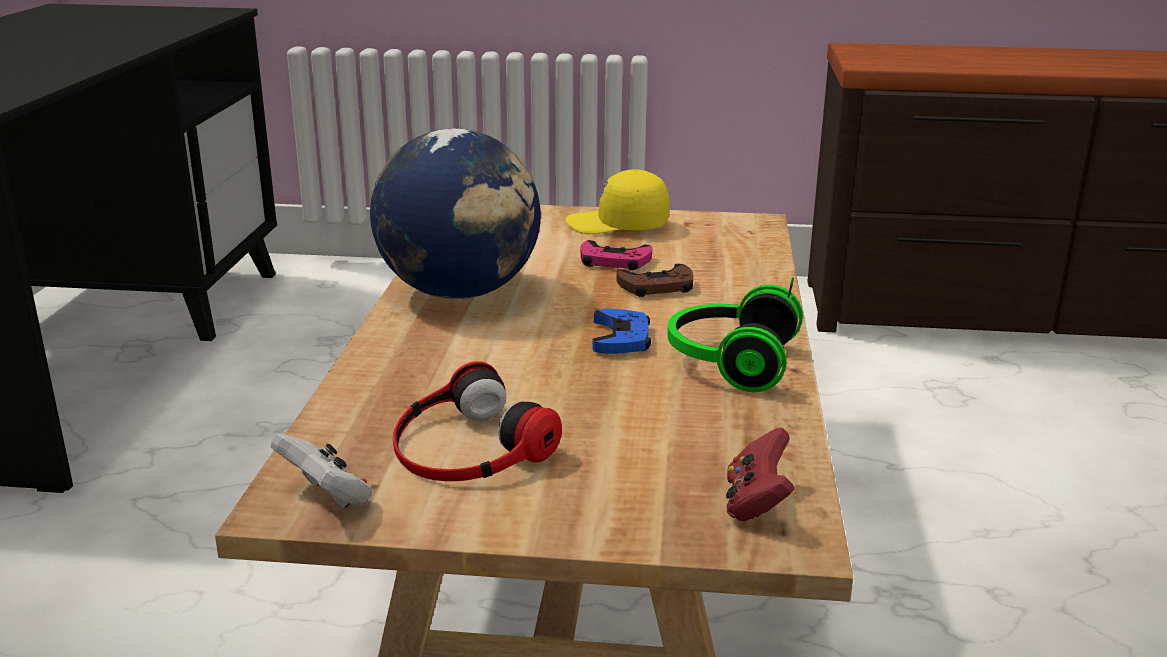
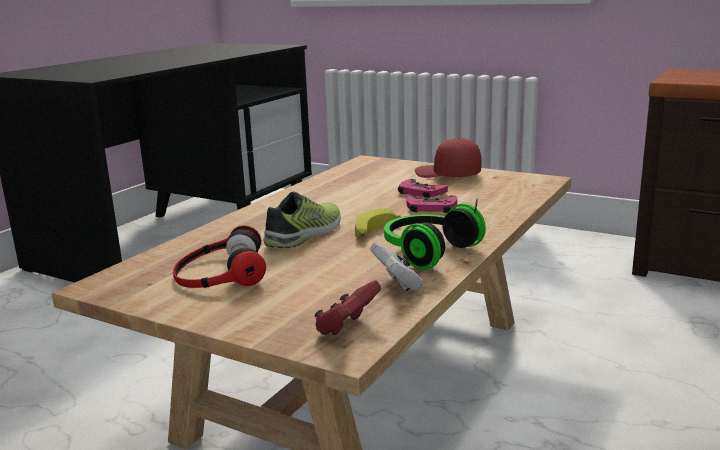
camera: 25 degrees right, 5 degrees down
white game controller [271,433,372,508] -> white game controller moved to [370,243,423,291]
globe [370,129,541,299] -> none
yellow cap [566,169,669,234] -> red cap [415,137,482,178]
blue game controller [592,309,651,354] -> banana [355,208,400,237]
brown game controller [617,264,693,297] -> pink game controller [407,195,457,213]
none -> shoe [263,192,341,248]

